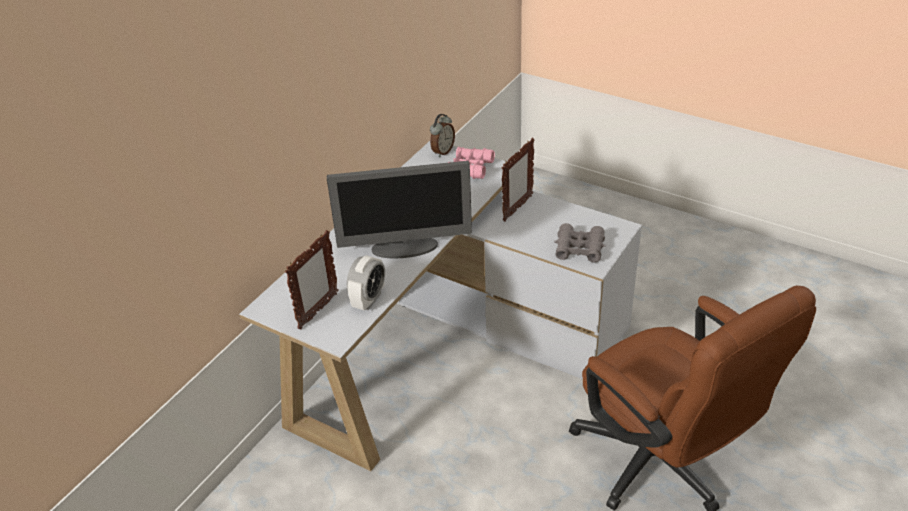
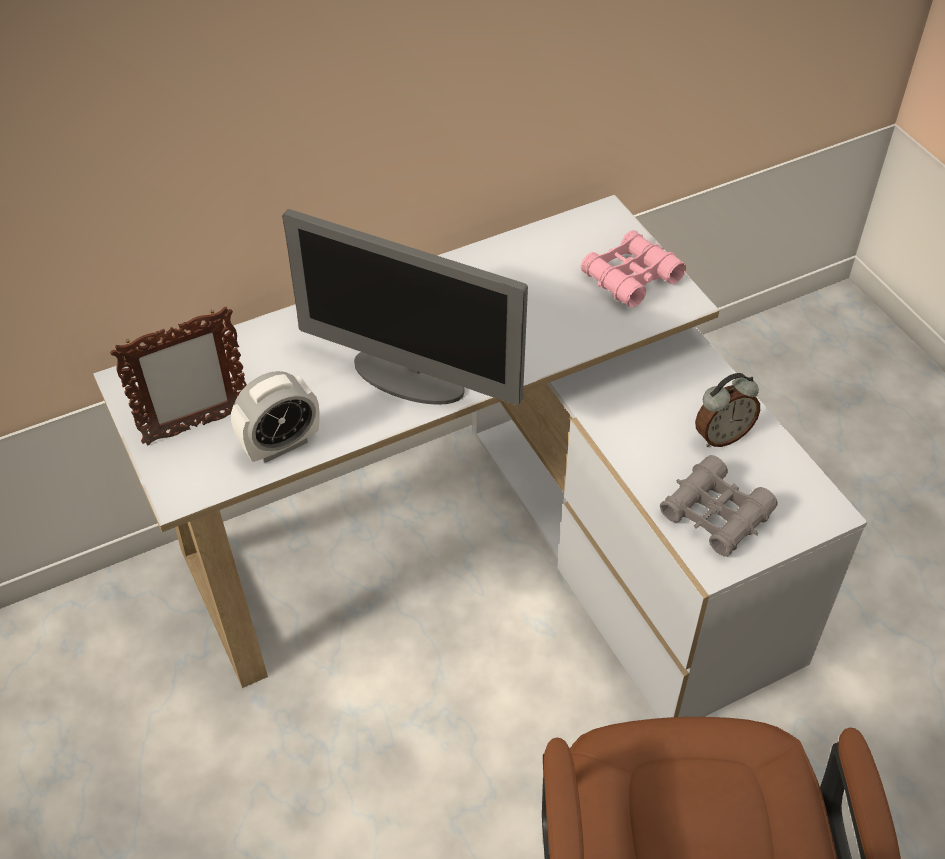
camera: 30 degrees right, 10 degrees up
alarm clock [430,114,455,157] -> alarm clock moved to [695,373,760,447]
picture frame [502,138,535,222] -> none

